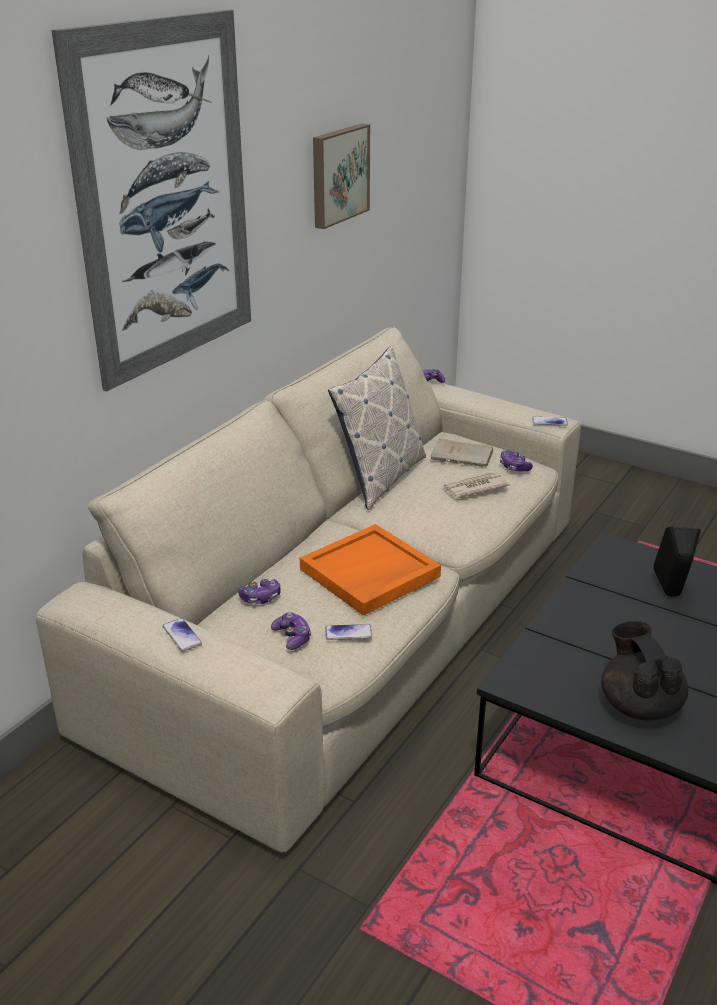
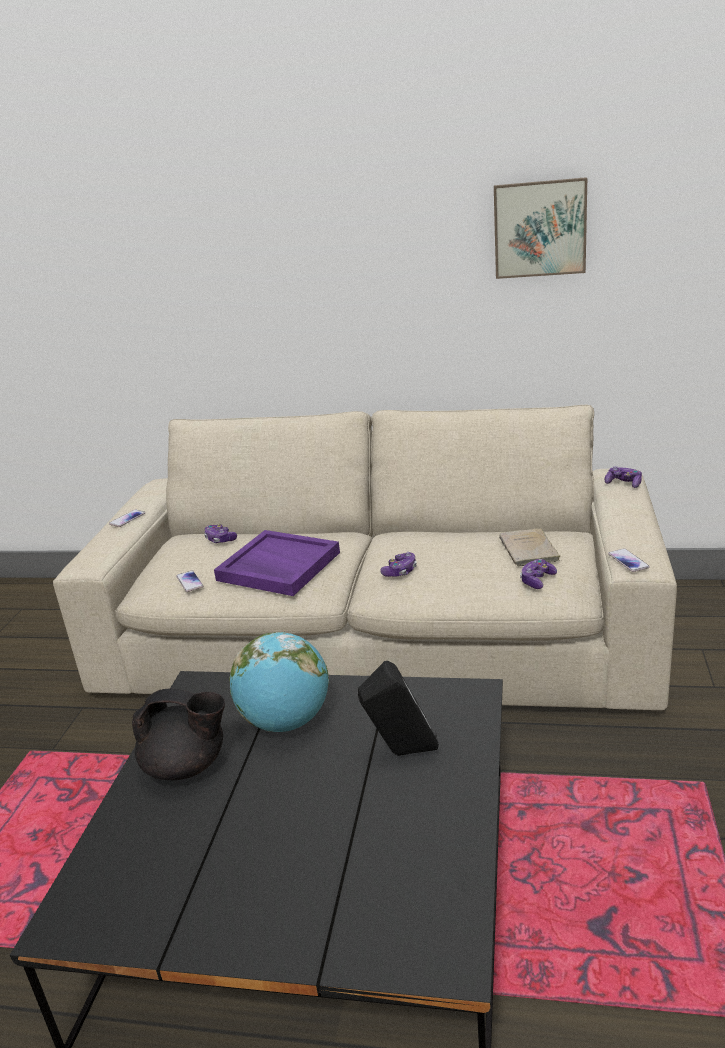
camera: 70 degrees right, 5 degrees down
picture [52,10,251,391] -> none
game controller [271,612,311,650] -> game controller moved to [380,552,417,577]
orange tray [300,524,441,616] -> purple tray [214,530,340,596]
pillow [328,346,426,510] -> none
newspaper [441,473,510,498] -> none
black teapot [601,621,688,721] -> black teapot turned 45 degrees clockwise [132,688,225,780]
none -> globe [229,632,329,732]

